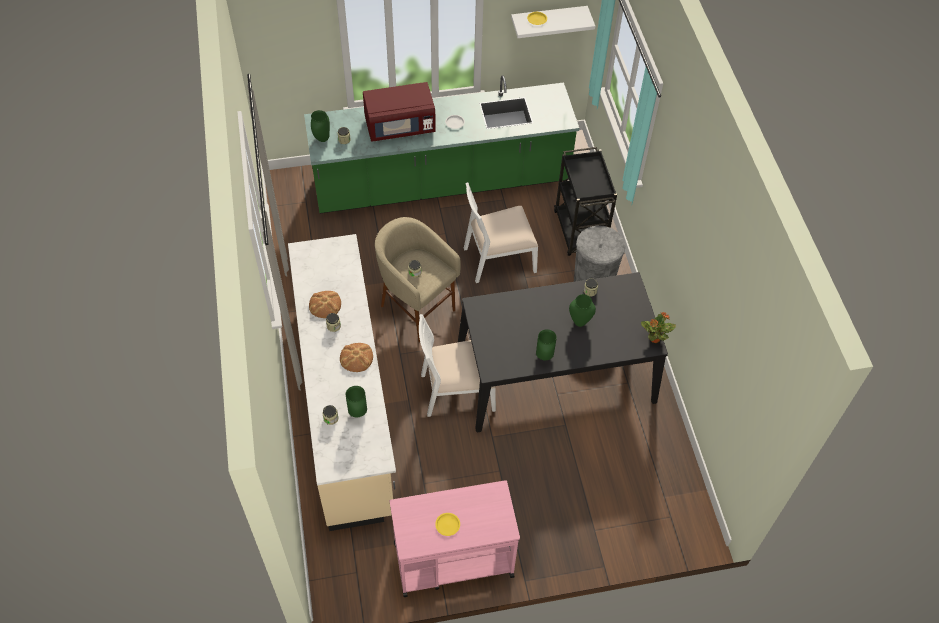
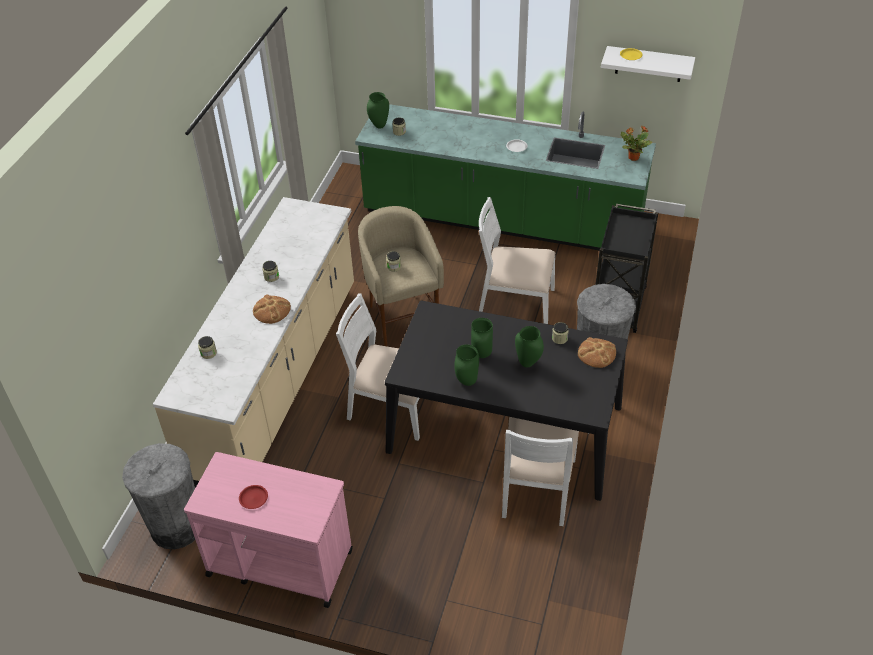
camera: 30 degrees right, 10 degrees down
bread [309,291,341,318] -> bread moved to [578,337,616,368]
green vase [346,386,367,417] -> green vase moved to [471,318,493,358]
red microwave [363,82,436,142] -> none
yellow plate [435,513,460,536] -> red plate [239,485,268,509]
potted plant [641,312,676,343] -> potted plant moved to [621,125,653,161]
none -> grey trash can [122,443,195,549]
none -> white chair [502,417,579,526]

